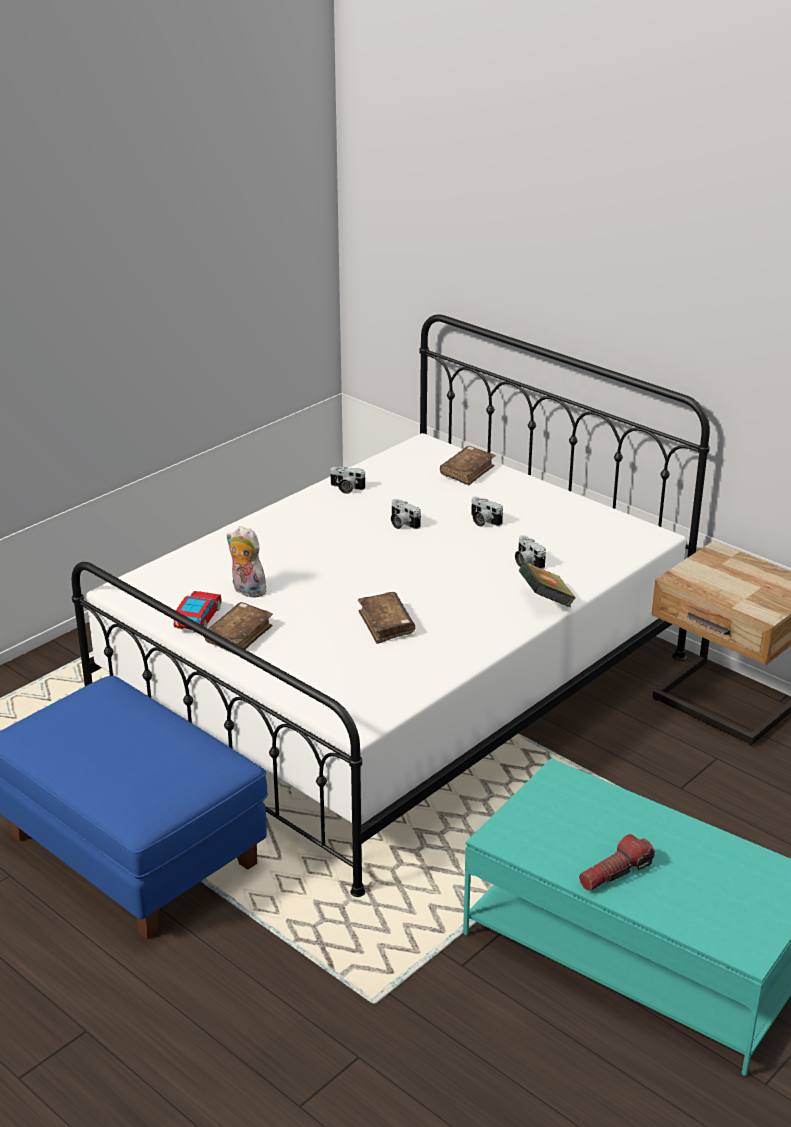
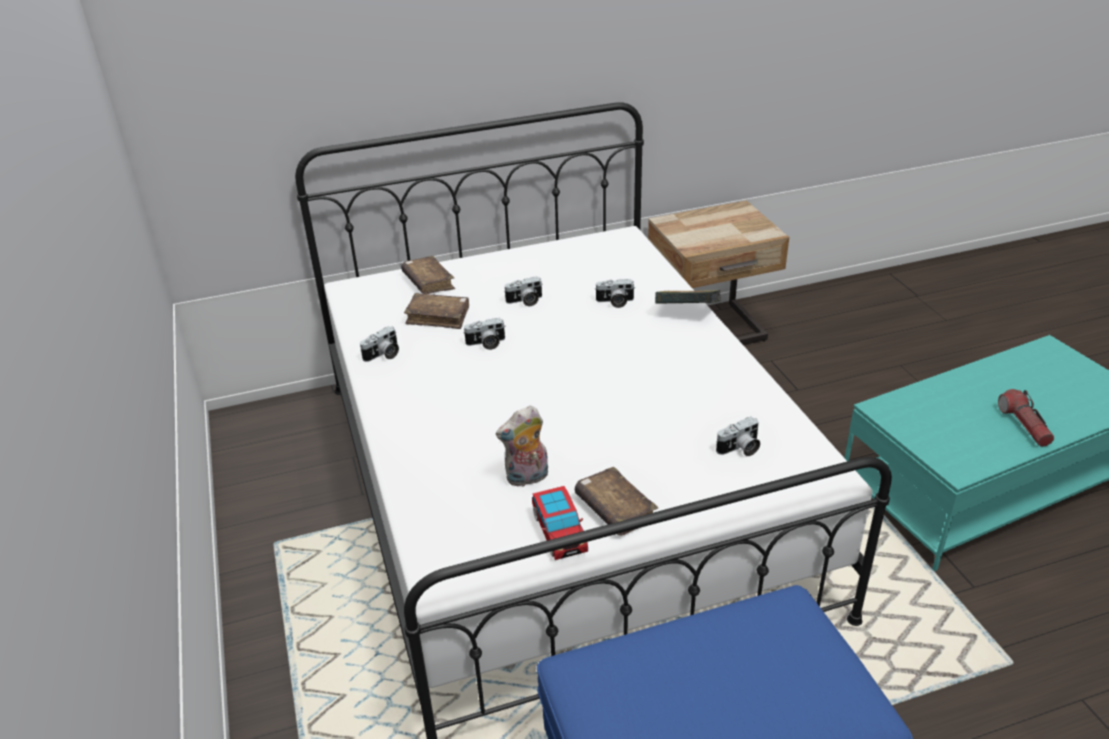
camera: 60 degrees left, 5 degrees up
toy car [174,591,222,633] -> toy car turned 150 degrees counterclockwise [532,486,588,560]
brown book [358,592,415,644] -> brown book moved to [404,293,469,329]
none -> camera [716,416,760,456]

